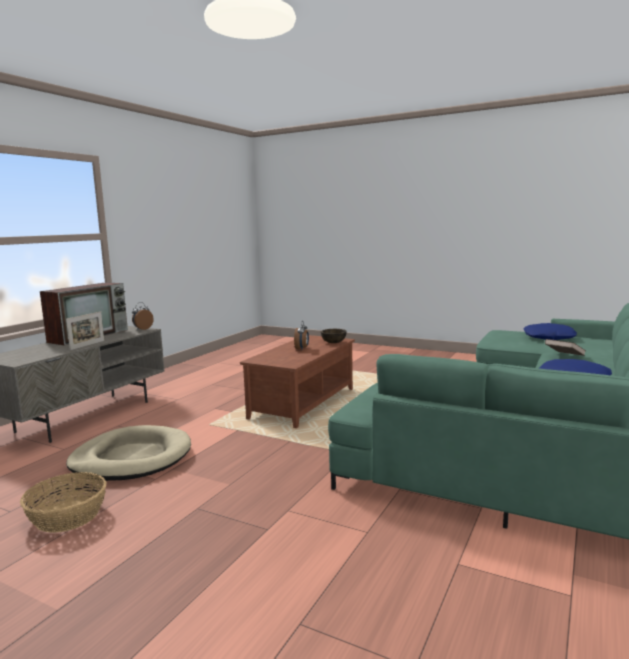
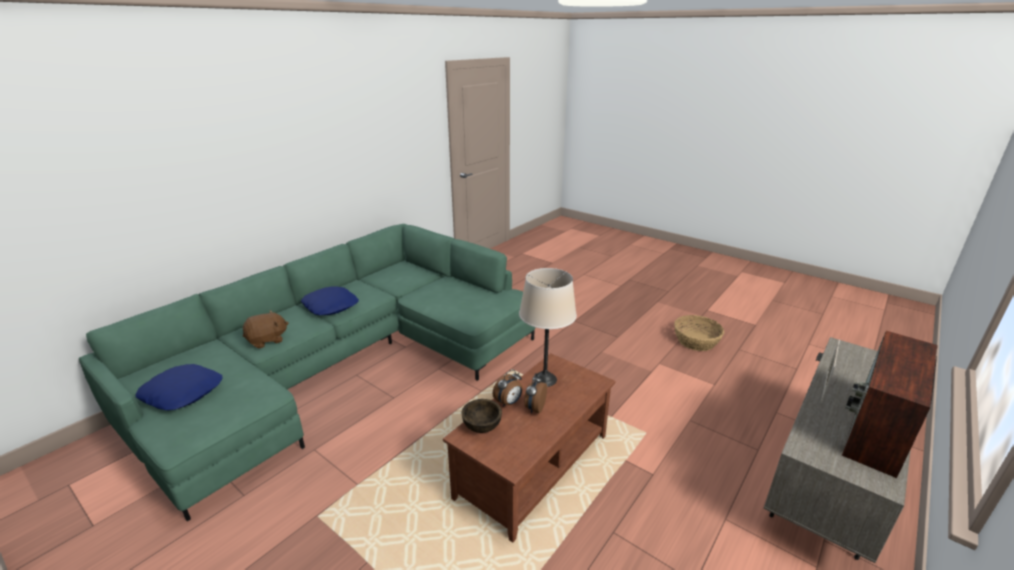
camera: 170 degrees left, 15 degrees up
beige dog bed [66,425,191,481] -> none
alarm clock [132,302,154,330] -> alarm clock moved to [493,370,523,407]
brown book [545,339,586,356] -> brown plush toy [243,310,289,349]
none -> beige table lamp [519,268,577,387]

